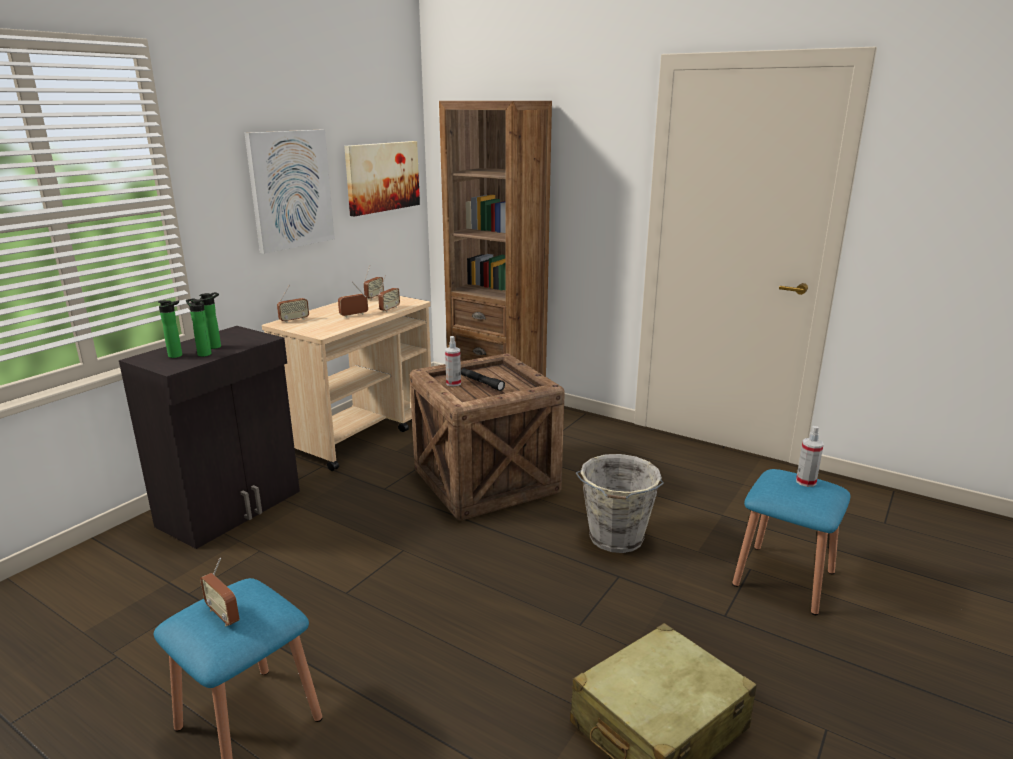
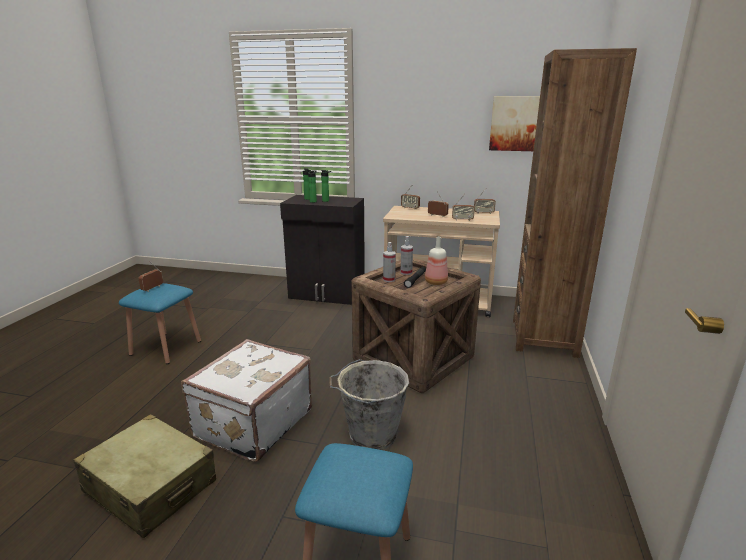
camera: 70 degrees right, 0 degrees up
picture [245,130,335,254] -> none
spray bottle [796,426,824,487] -> spray bottle moved to [383,242,396,282]
none -> white suitcase [181,339,312,462]
none -> bottle [425,237,448,285]

